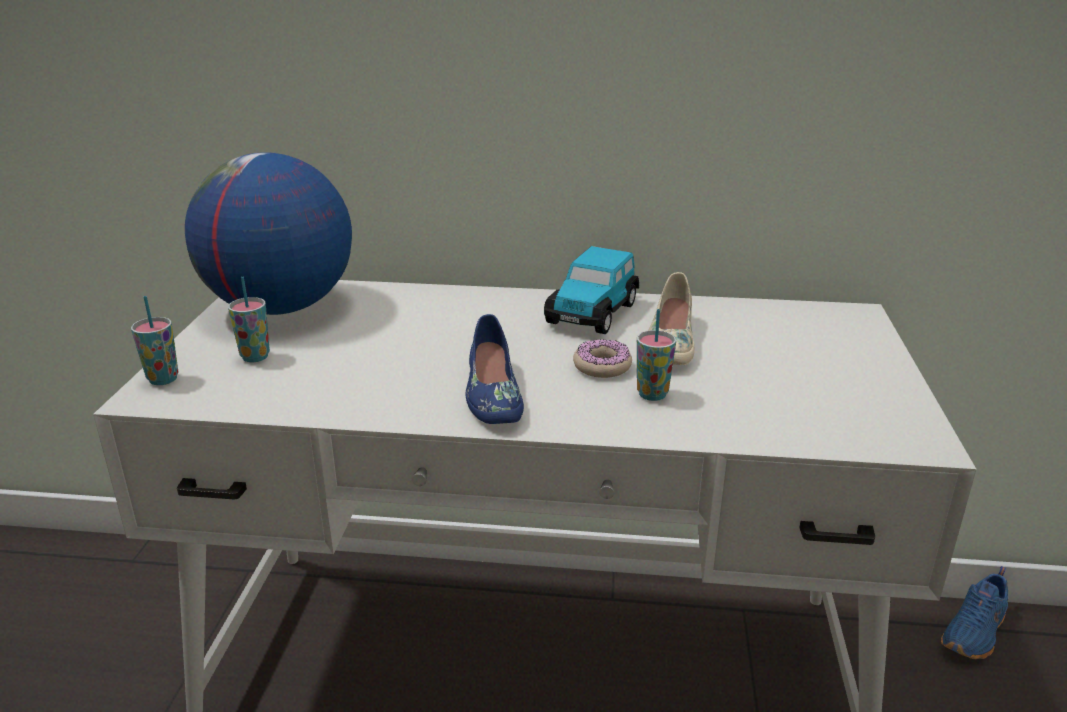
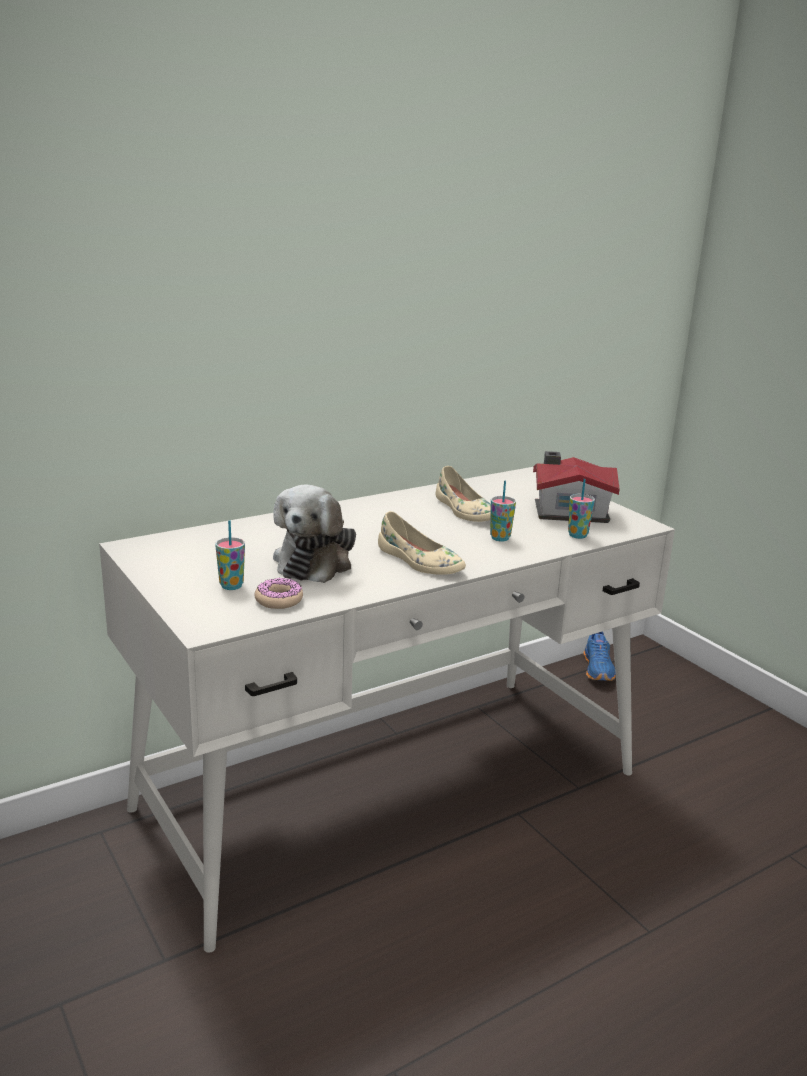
camera: 40 degrees left, 5 degrees down
cup [131,296,178,385] -> cup moved to [568,479,595,539]
globe [185,152,352,315] -> none
blue shoe [466,314,524,424] -> beige shoe [378,511,466,575]
toy car [544,246,639,334] -> none
donut [573,339,632,378] -> donut moved to [254,577,303,609]
none -> plush toy [273,484,356,583]
none -> toy house [533,451,620,523]

